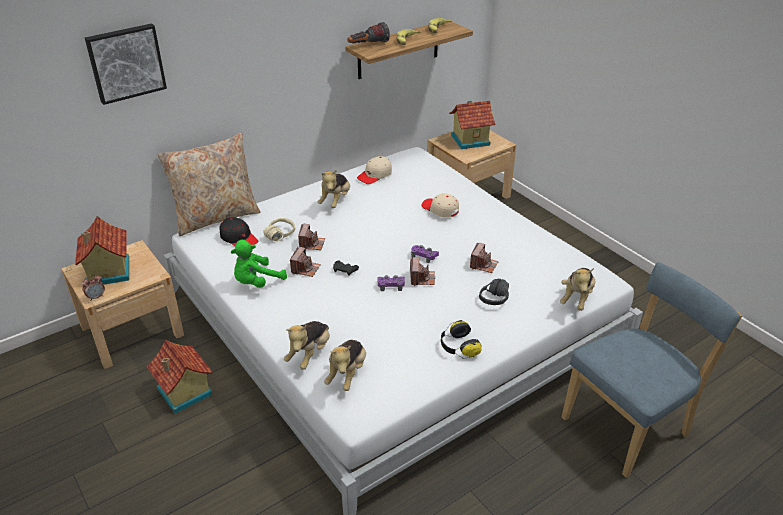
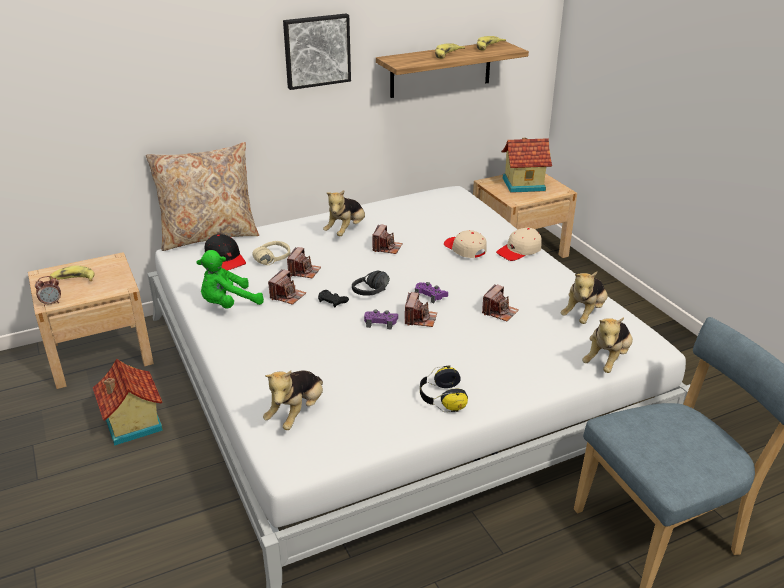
camera: 10 degrees right, 5 degrees down
toy house [75,216,129,285] -> banana [49,266,95,281]
picture [85,23,167,105] -> picture moved to [283,14,351,90]
plush toy [284,321,330,370] -> plush toy moved to [561,272,608,324]
flashlight [347,22,390,43] -> none
beige cap [357,156,392,184] -> beige cap moved to [496,228,542,261]
black headphones [479,279,509,305] -> black headphones moved to [352,271,390,296]
none -> camera [372,224,403,254]

